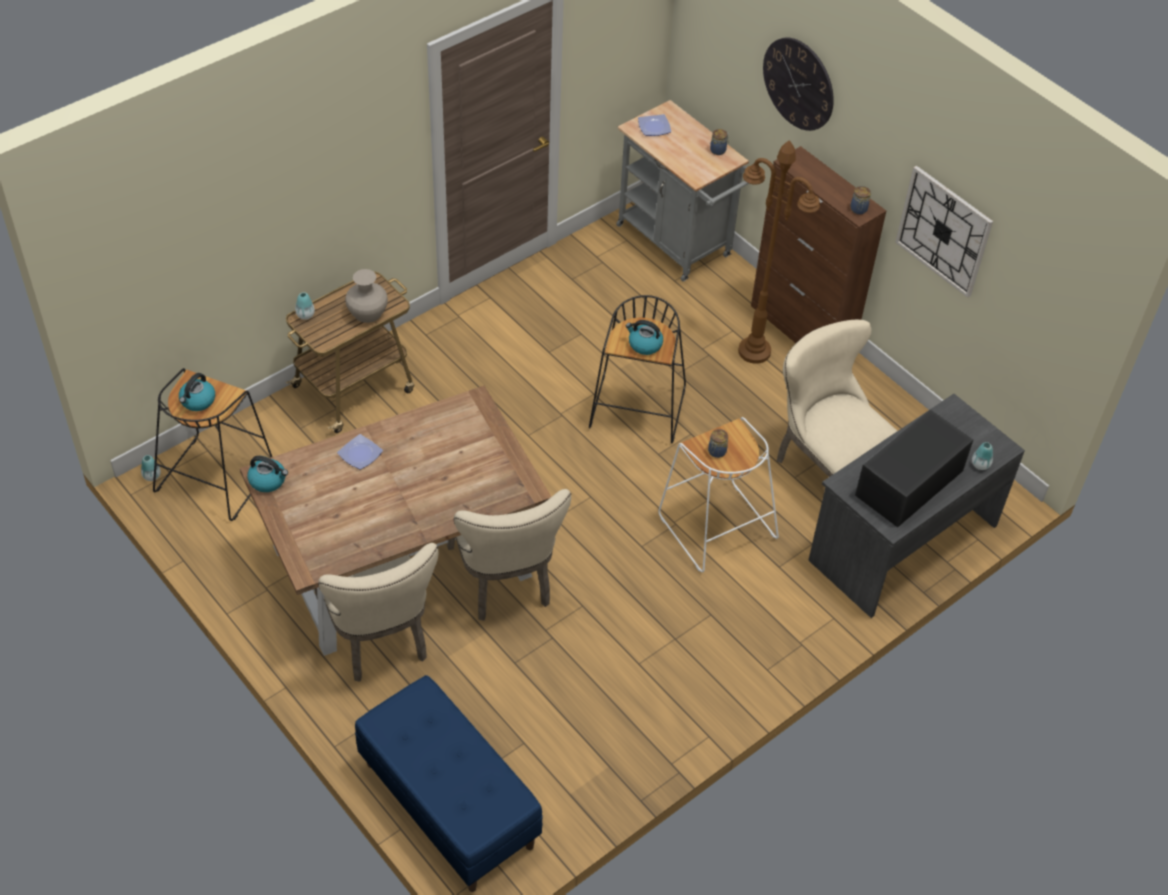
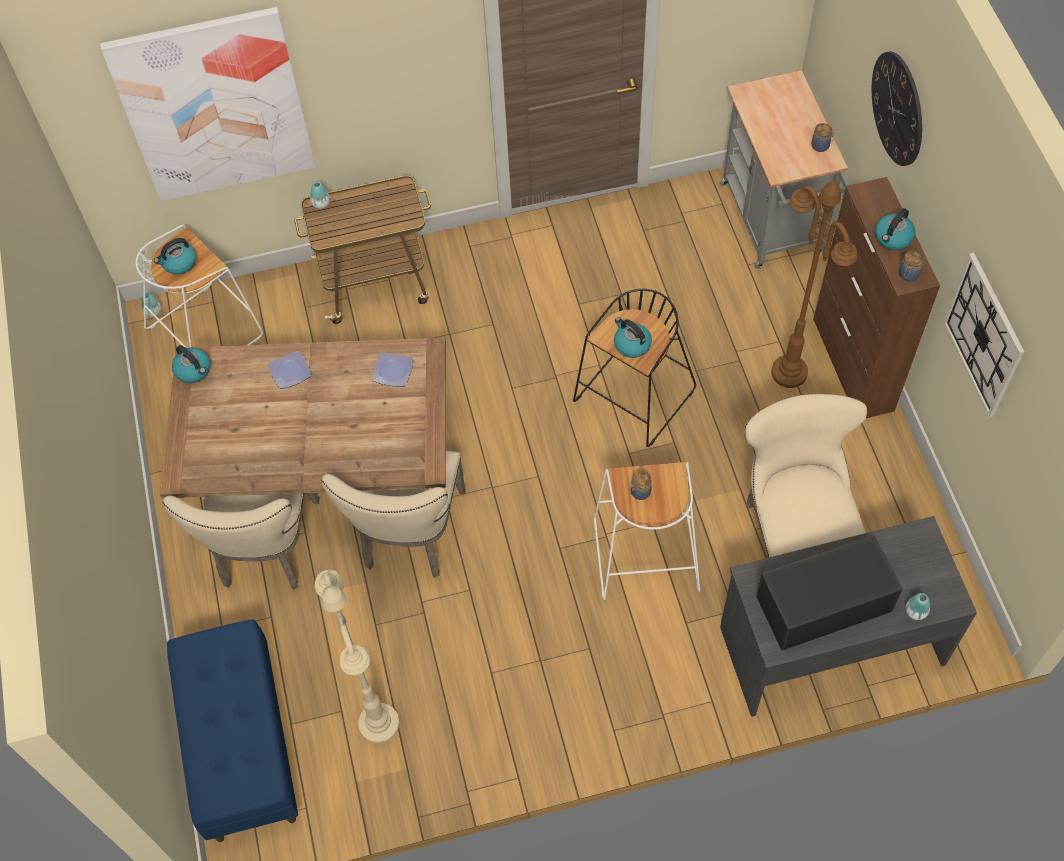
camera: 30 degrees right, 10 degrees up
black stool [153,368,272,521] -> white stool [136,225,263,348]
beige vase [345,269,388,323] -> none
plate [638,114,671,136] -> plate moved to [372,352,413,386]
none -> picture [100,7,316,201]
none -> beige floor lamp [315,570,399,744]
none -> kettle [875,208,916,250]

